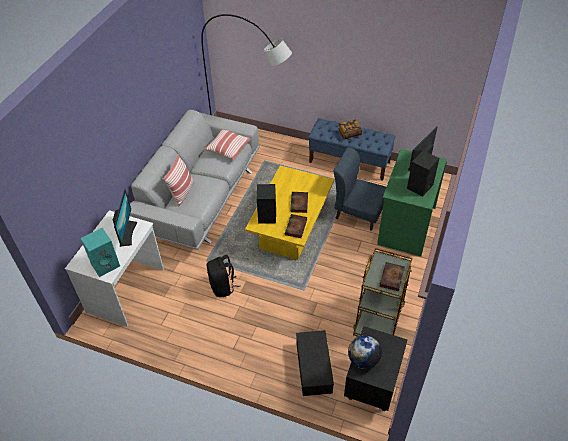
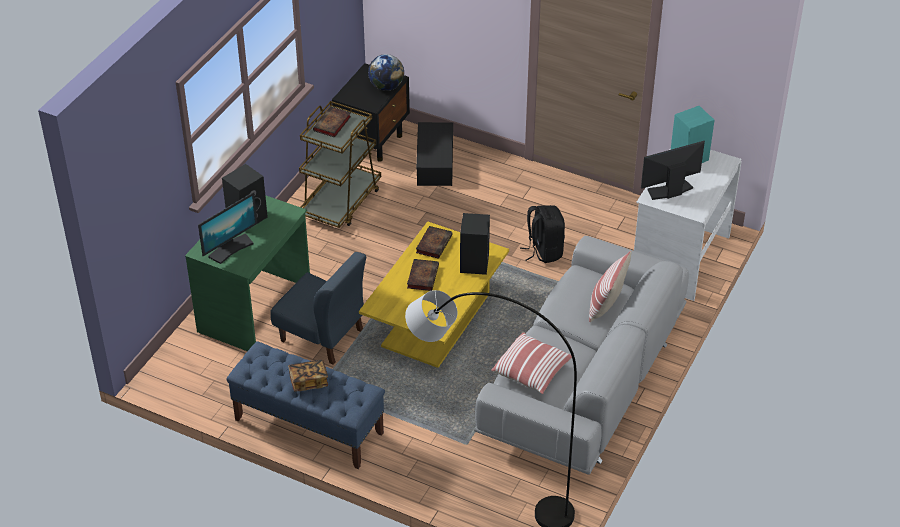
camera: 175 degrees left, 5 degrees down
monitor [113,189,137,247] -> monitor turned 60 degrees clockwise [641,141,705,200]

